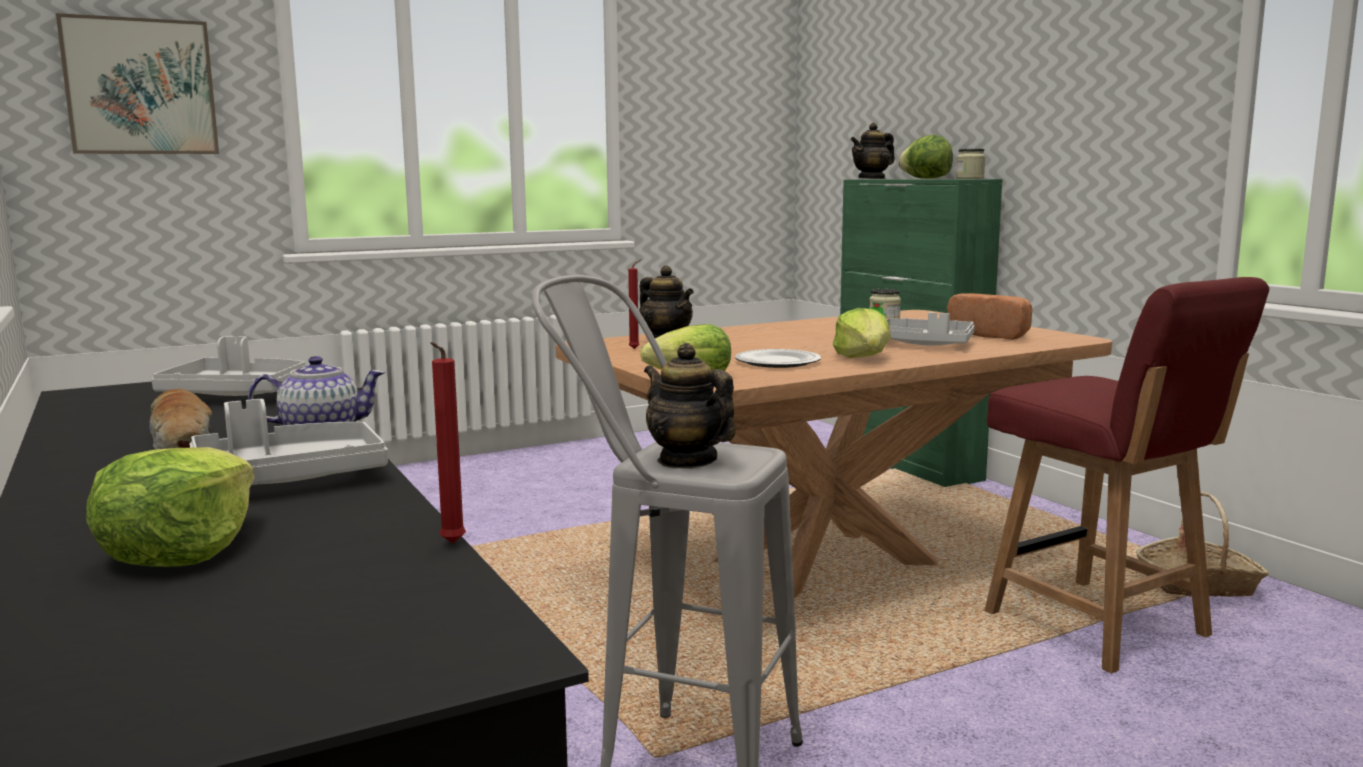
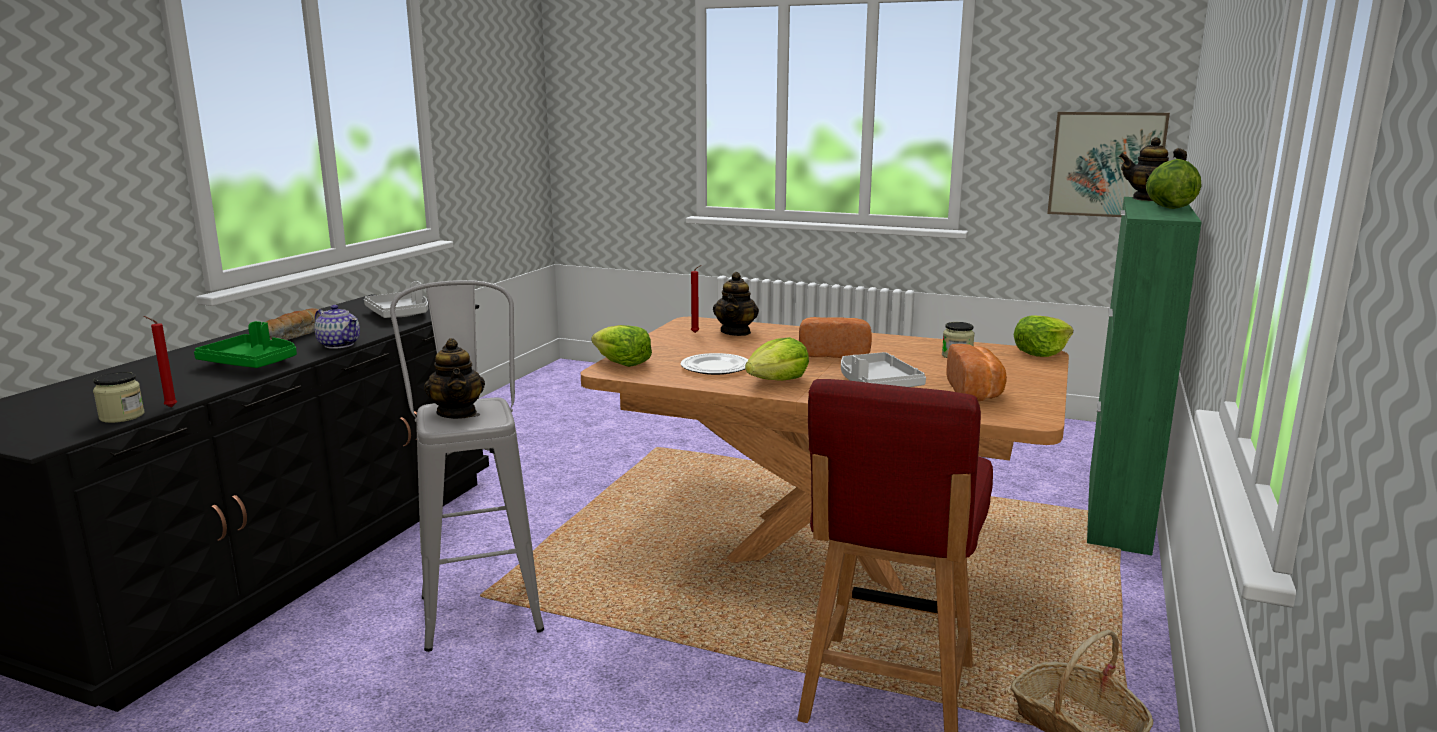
camera: 50 degrees right, 5 degrees up
picture [56,13,219,154] -> picture moved to [1047,112,1170,217]
lettuce [86,447,254,567] -> lettuce moved to [1014,316,1073,357]
grey tray [189,399,388,485] -> green tray [194,321,297,368]
teapot [644,343,736,469] -> teapot turned 150 degrees clockwise [424,338,485,419]
jar [956,149,985,179] -> jar moved to [93,372,144,423]
none -> bread [799,317,872,358]

